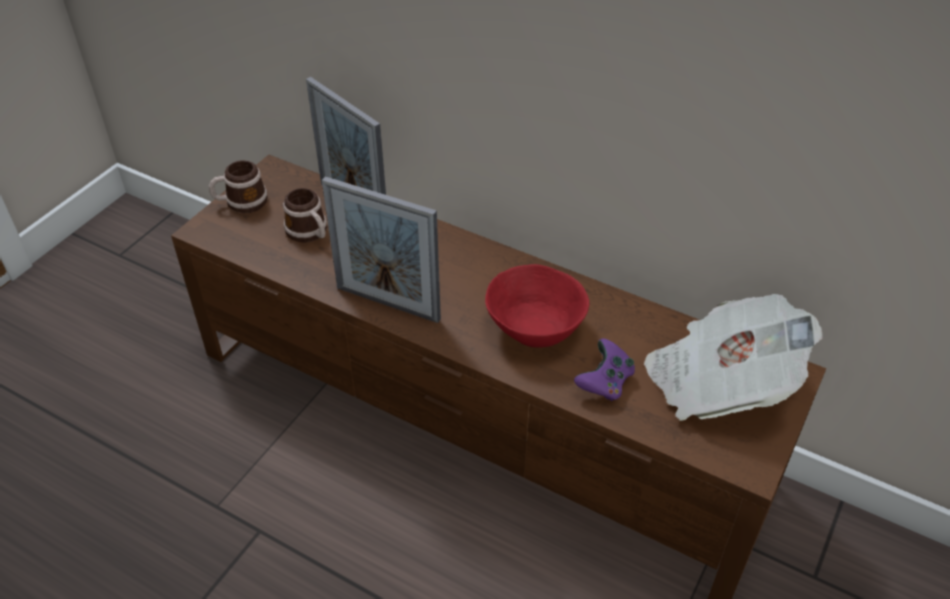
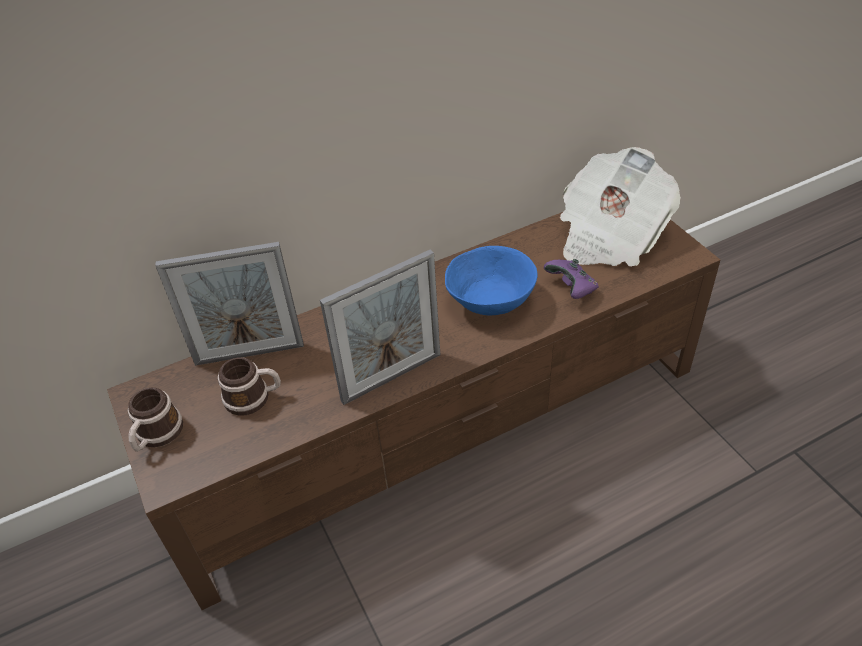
camera: 55 degrees left, 0 degrees up
red bowl [485,264,589,348] -> blue bowl [445,246,538,315]

